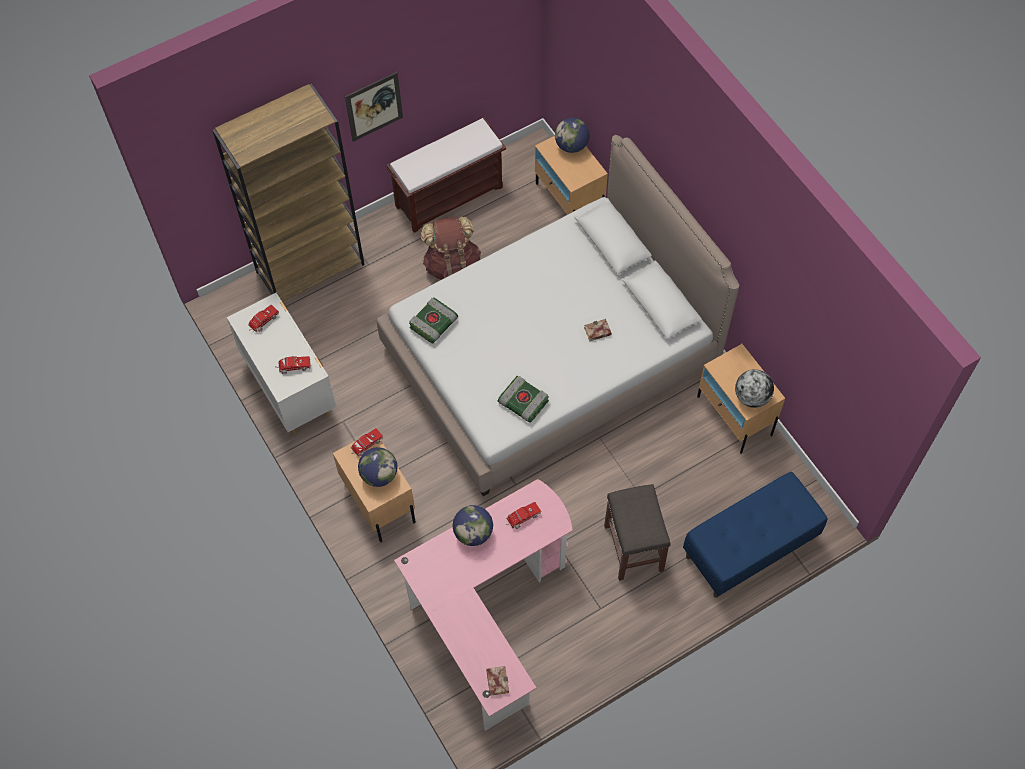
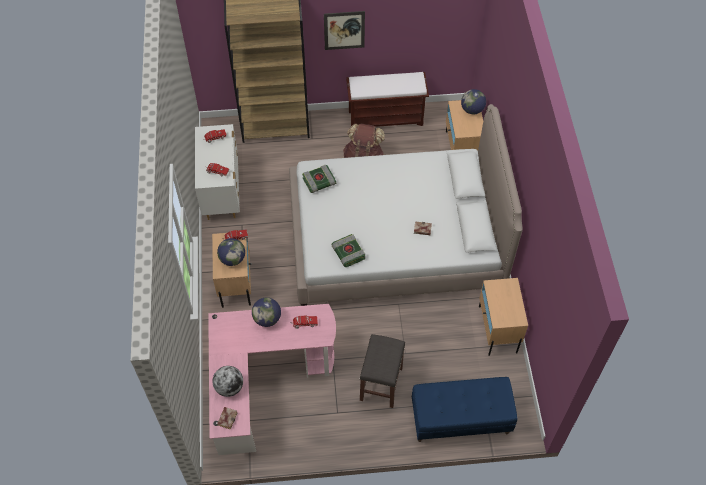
camera: 25 degrees right, 5 degrees down
globe [735,369,774,408] -> globe moved to [212,366,243,397]

